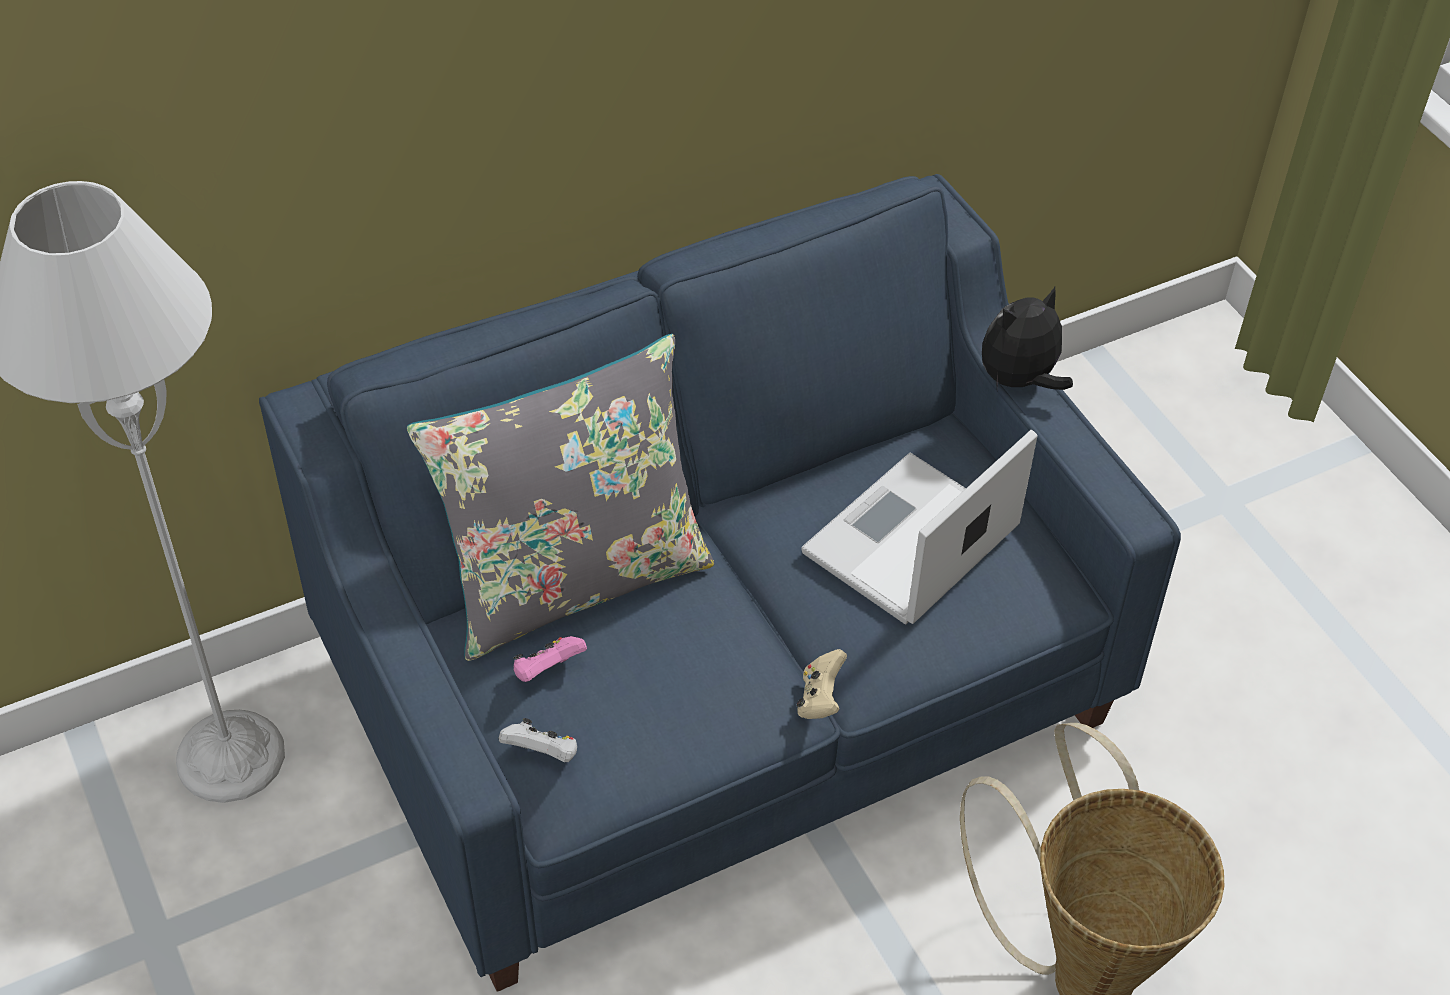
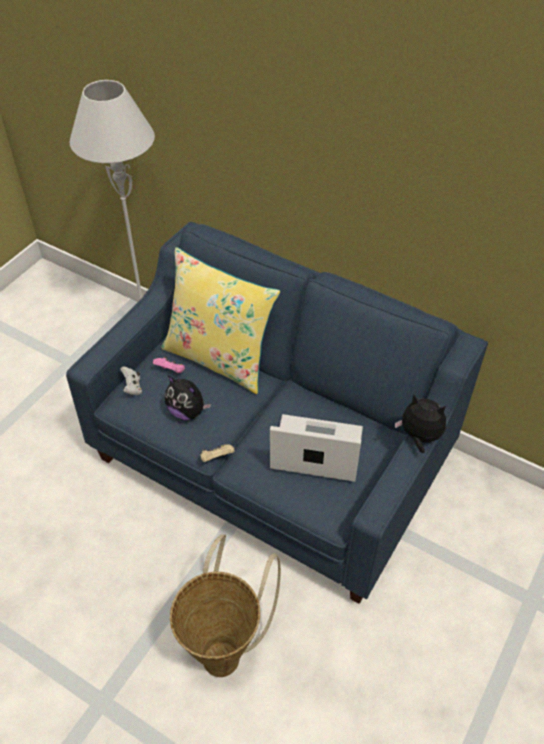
camera: 60 degrees right, 0 degrees up
grey pillow [407,334,715,661] -> yellow pillow [161,247,280,394]
none -> plush toy [165,375,211,420]

